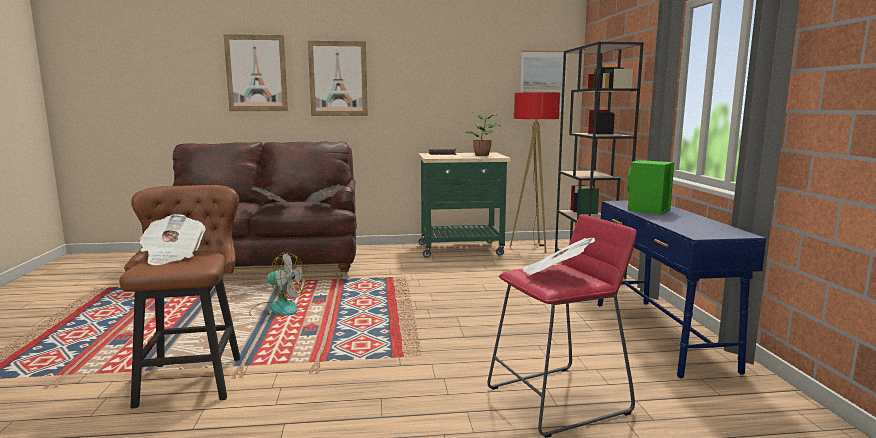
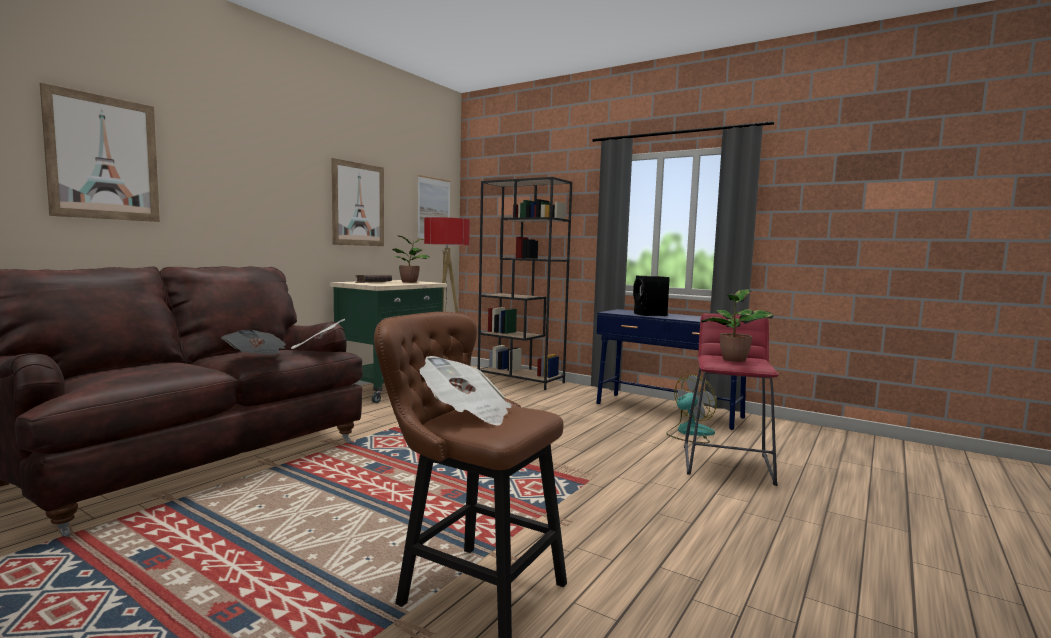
camera: 50 degrees left, 5 degrees down
fan [249,252,305,318] -> fan moved to [666,374,717,443]
picture [308,41,368,116] -> picture moved to [331,158,384,246]
newspaper [523,238,595,276] -> potted plant [701,289,774,362]
green speaker [627,160,674,215] -> black speaker [633,275,670,316]

